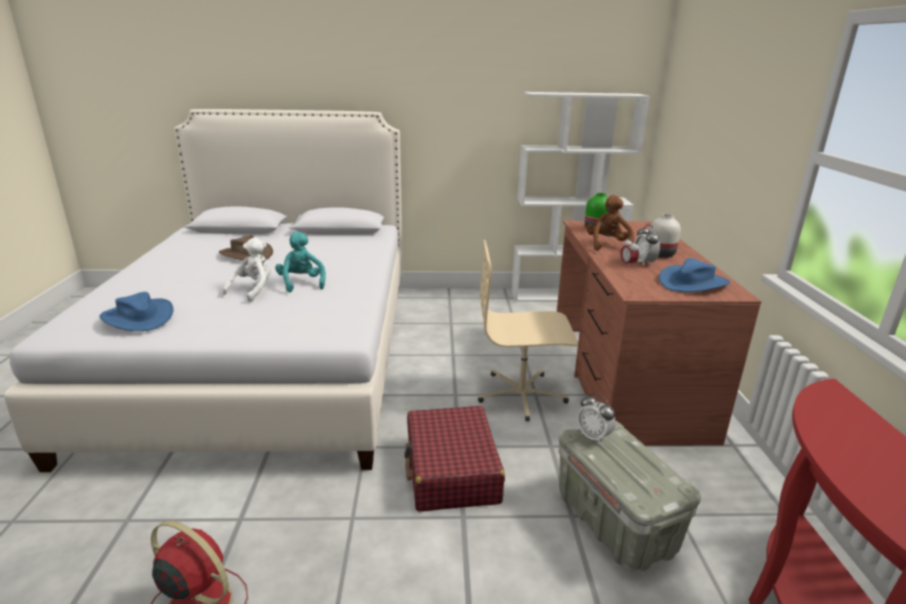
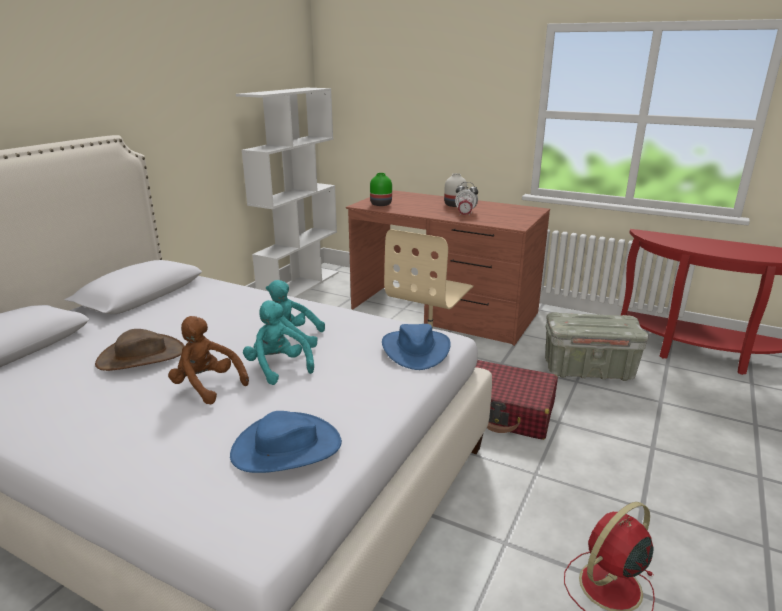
camera: 60 degrees left, 0 degrees up
white plush toy [223,237,271,302] -> turquoise plush toy [243,300,314,385]
alarm clock [577,393,616,444] -> none
brown plush toy [587,195,634,251] -> brown plush toy moved to [168,316,249,404]
blue hat [659,258,730,292] -> blue hat moved to [382,324,451,370]

